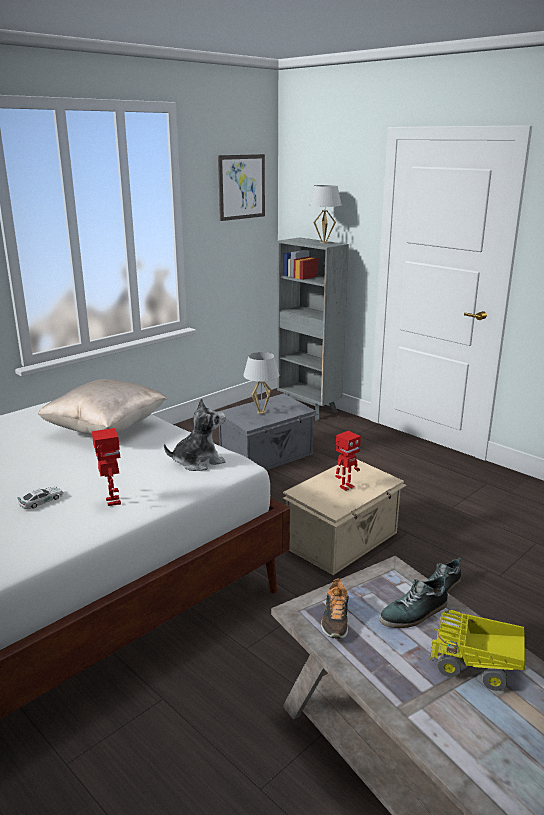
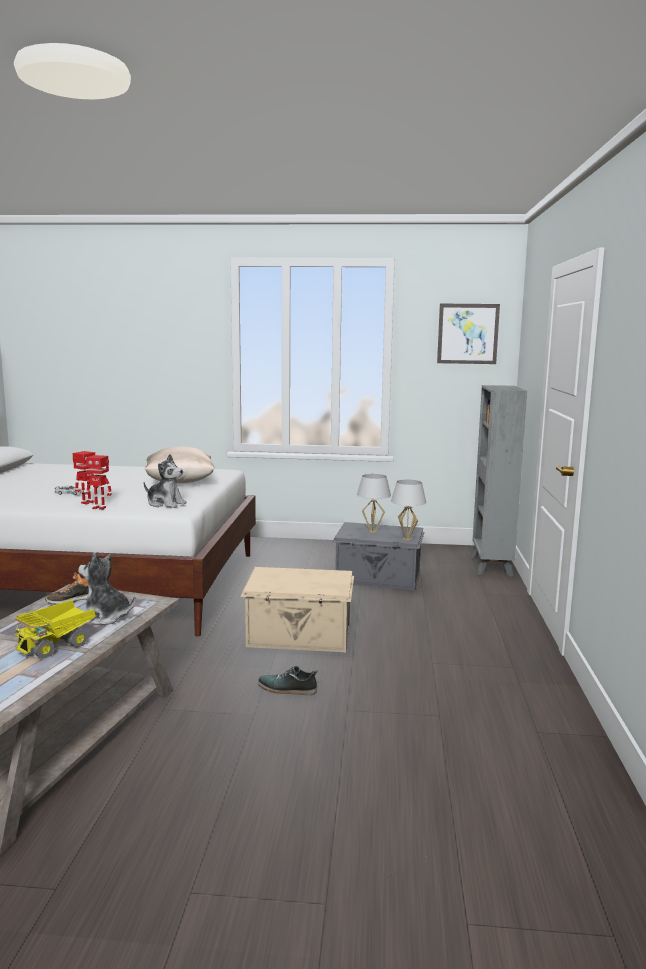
camera: 50 degrees right, 10 degrees down
white table lamp [309,185,342,243] -> white table lamp moved to [391,480,426,541]
toy robot [335,431,361,491] -> toy robot moved to [85,455,112,510]
shoe [379,573,449,628] -> plush toy [78,552,135,625]
toy truck [430,610,525,691] -> toy truck turned 120 degrees counterclockwise [15,600,96,659]

